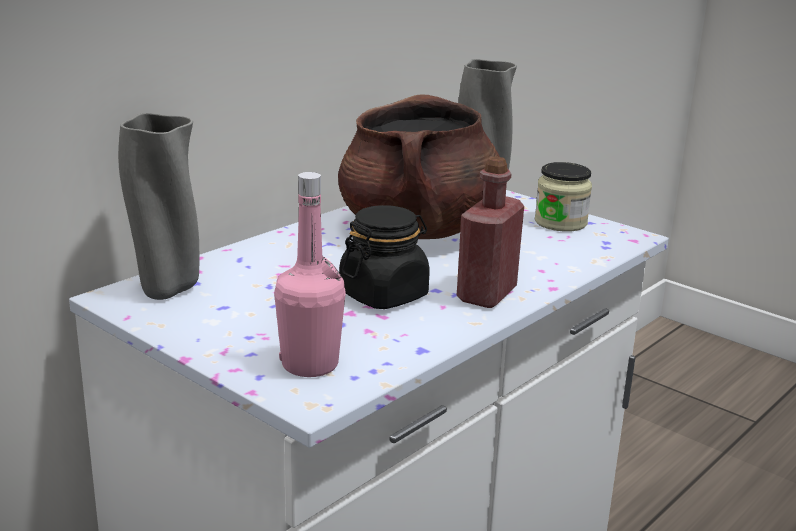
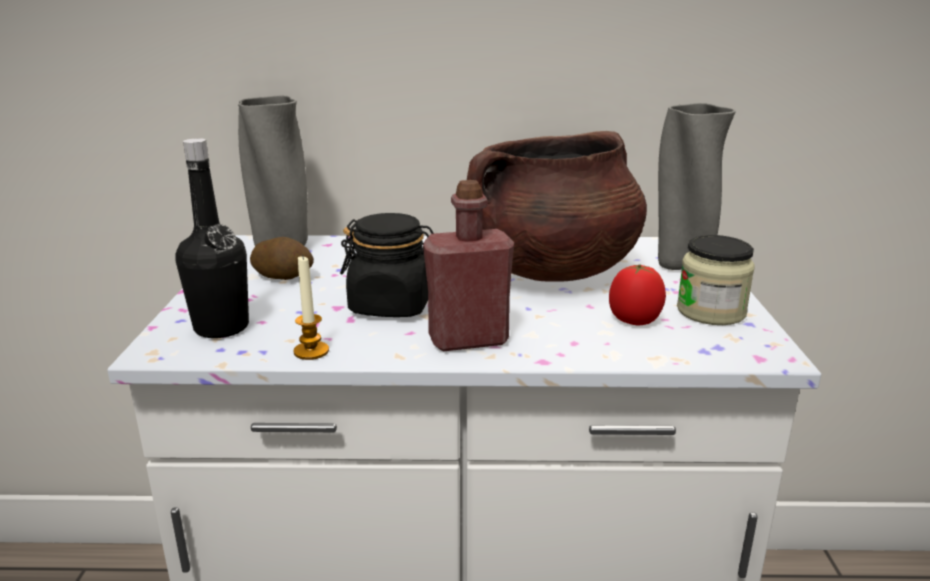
camera: 50 degrees right, 0 degrees up
pink bottle [274,172,346,377] -> black bottle [175,138,249,338]
none -> potato [250,237,314,280]
none -> candle [293,254,329,360]
none -> tomato [609,265,666,325]

